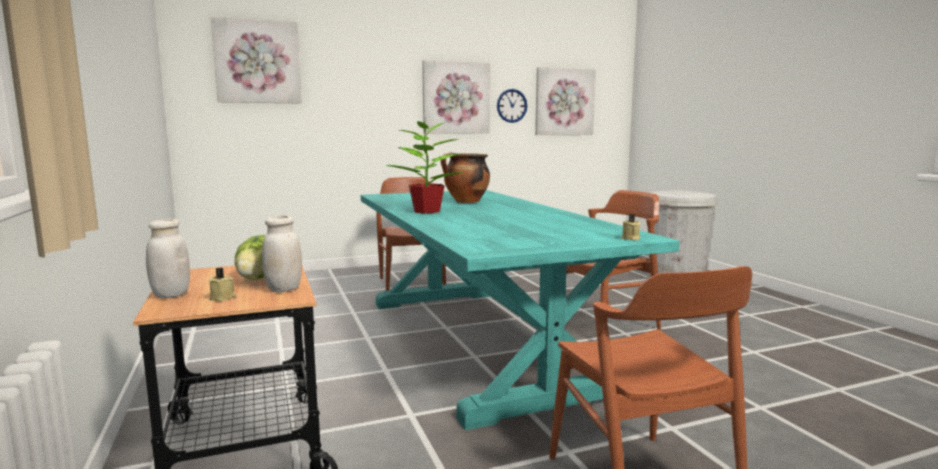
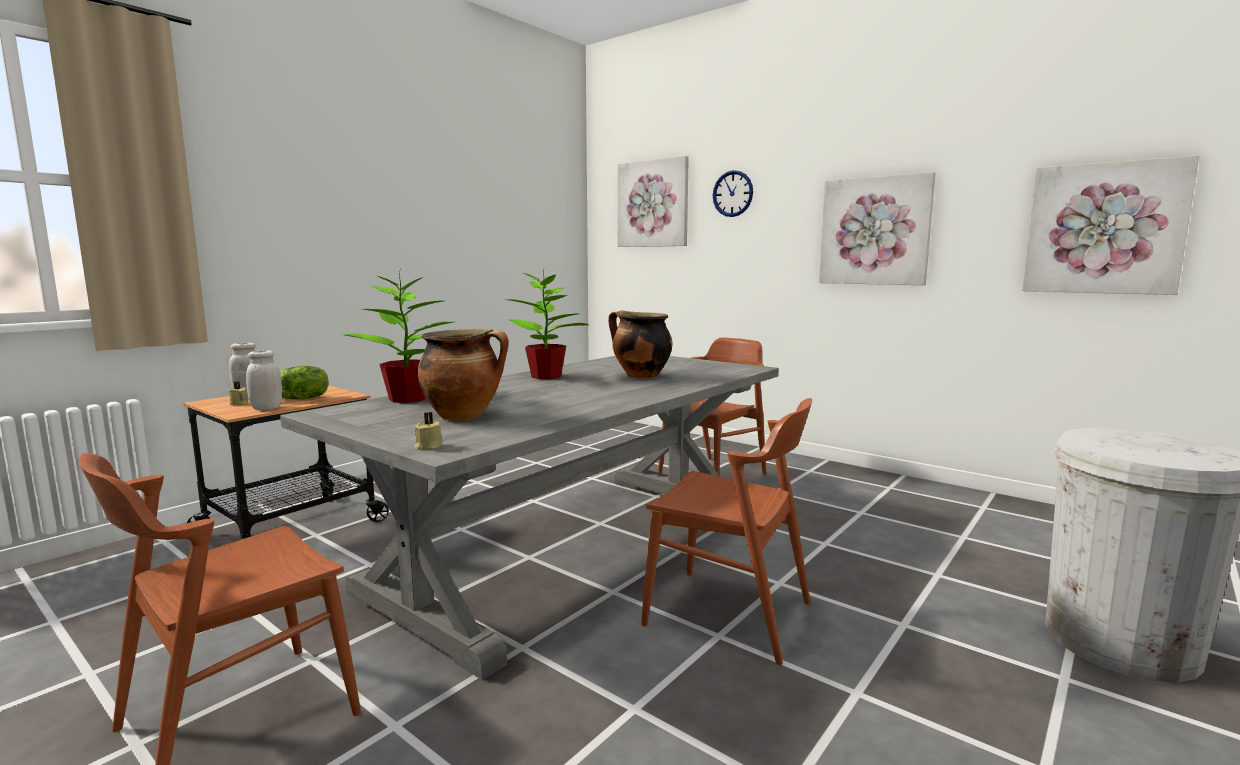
camera: 60 degrees right, 0 degrees up
turquoise dining table [361,190,679,430] -> grey dining table [280,356,779,680]
wall clock [497,89,527,123] -> wall clock moved to [713,170,753,217]
none -> potted plant [344,272,455,403]
none -> cooking pot [417,329,509,420]

